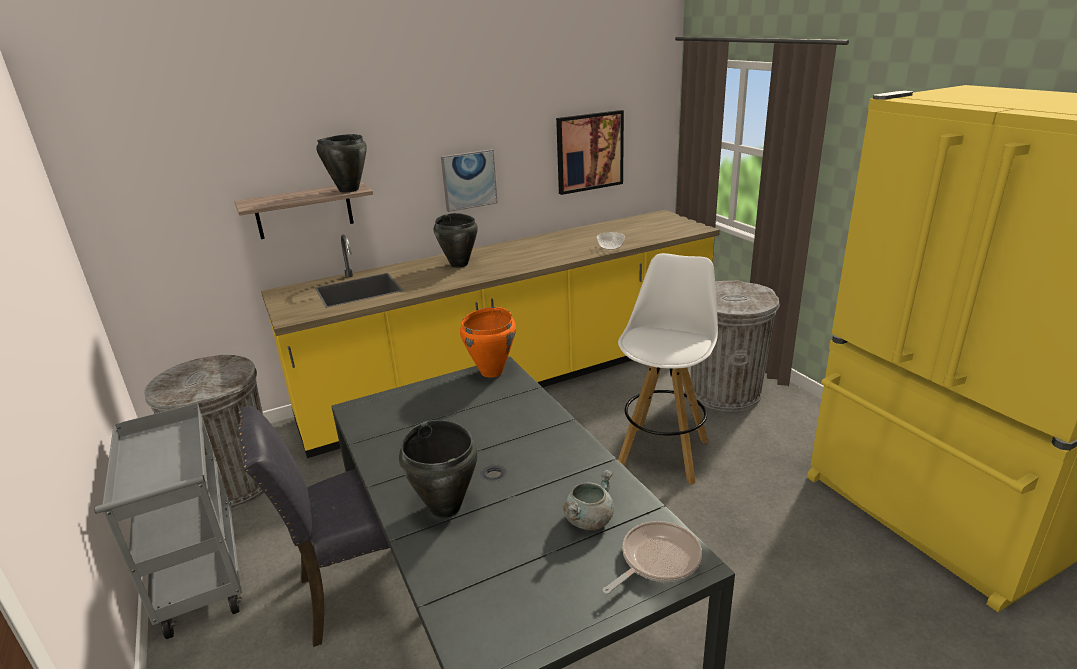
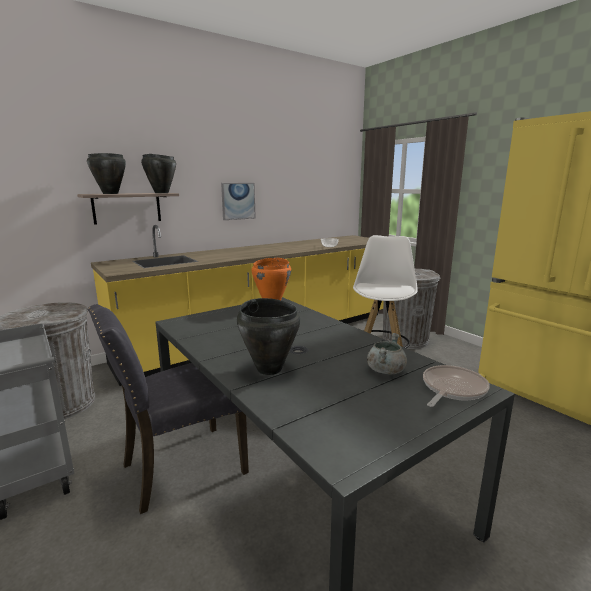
camera: 10 degrees left, 10 degrees down
black cooking pot [434,213,478,268] -> black cooking pot moved to [87,153,126,194]
picture [556,110,624,195] -> none

